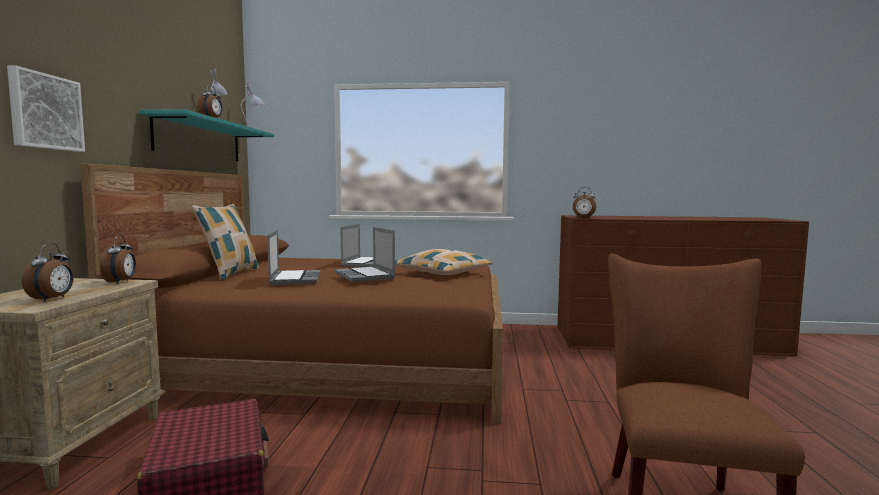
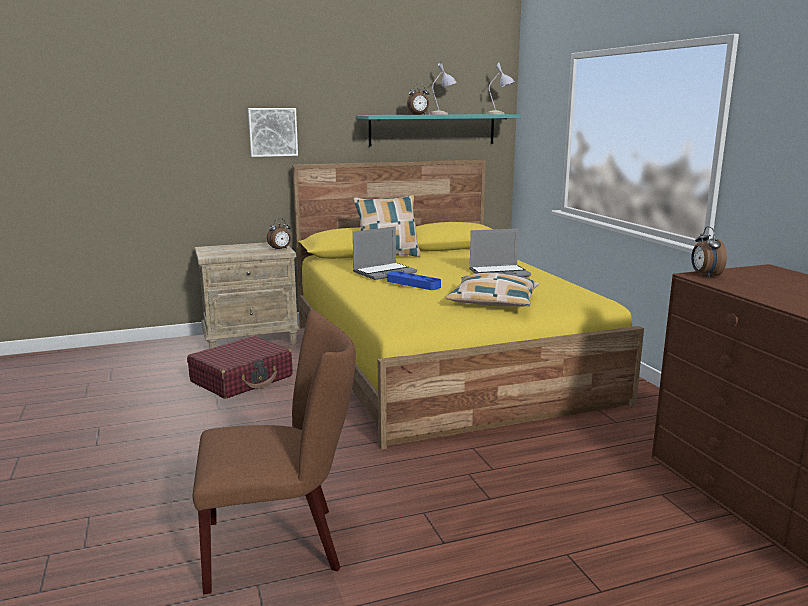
camera: 65 degrees right, 10 degrees up
alarm clock [22,243,74,302] -> none
brown bed [80,164,503,424] -> yellow bed [292,159,644,450]
laptop [335,227,395,282] -> blue tray [387,271,441,290]

